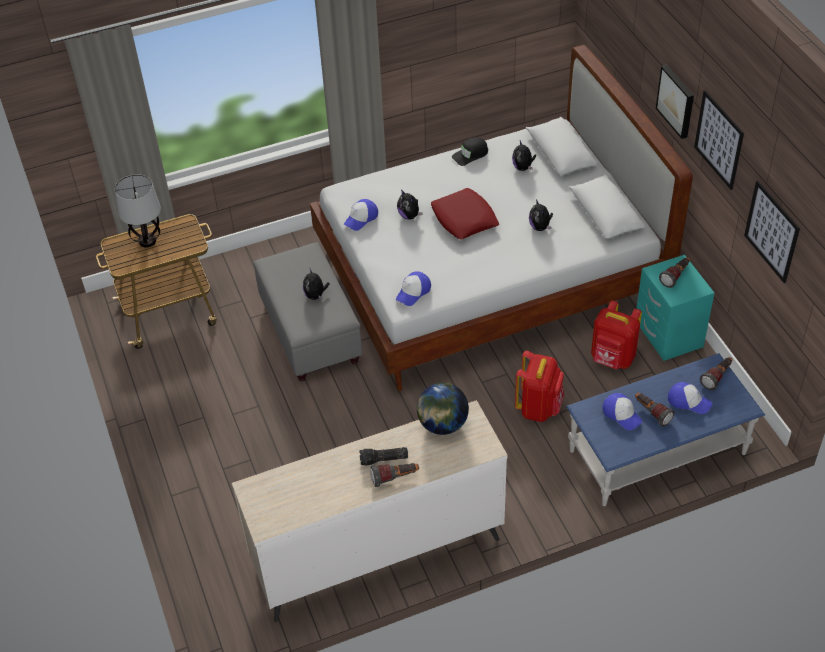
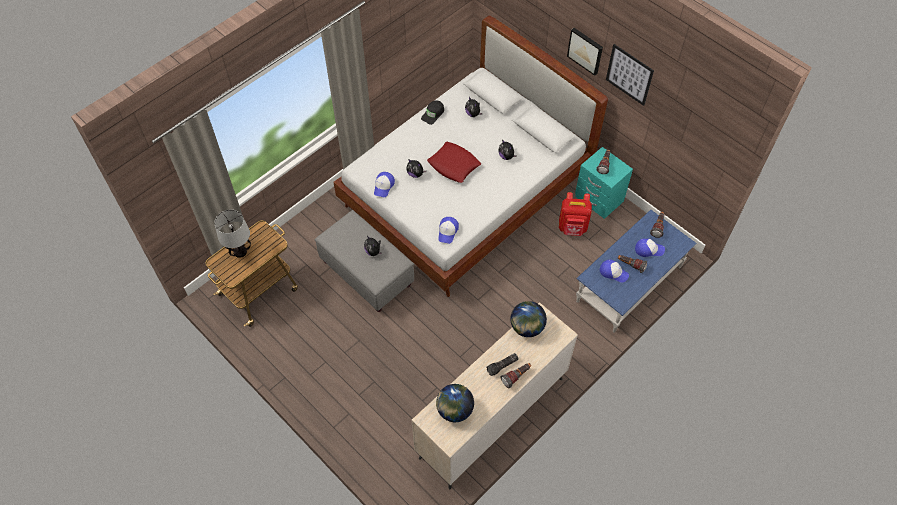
camera: 25 degrees left, 10 degrees up
red backpack [515,351,564,422] -> none
picture [744,181,800,283] -> none
none -> globe [436,384,474,422]

